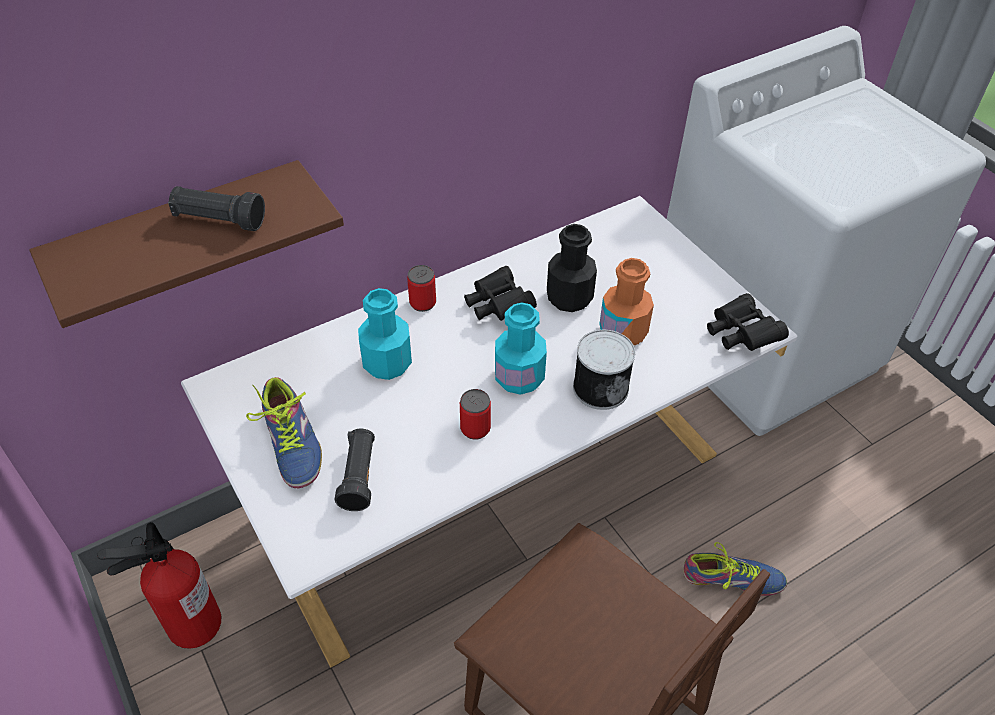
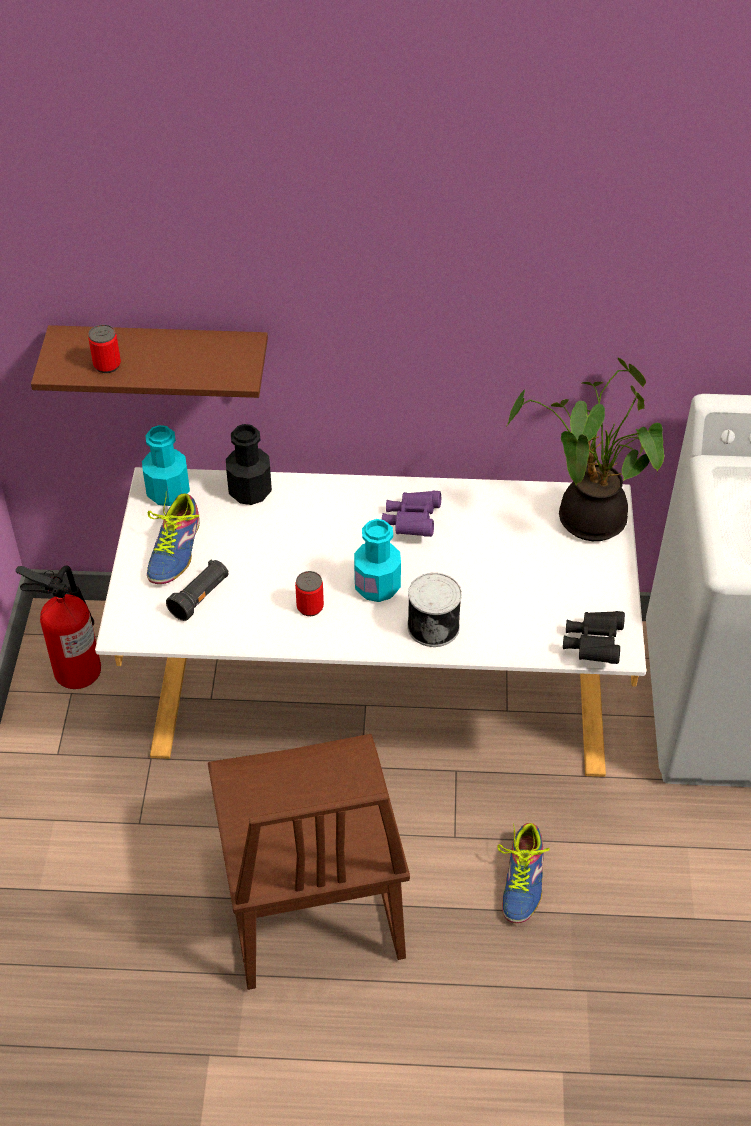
camera: 35 degrees right, 0 degrees up
black flashlight [168,186,265,231] -> none
turquoise bottle [358,288,412,380] -> turquoise bottle moved to [142,425,190,506]
can [407,265,436,312] -> can moved to [88,325,121,373]
black binoculars [464,266,537,321] -> purple binoculars [382,490,441,537]
black bottle [547,224,597,312] -> black bottle moved to [226,424,272,505]
orange bottle [599,258,654,345] -> none
shoe [683,542,787,596] -> shoe turned 60 degrees clockwise [498,823,549,923]
none -> potted plant [507,358,664,541]

